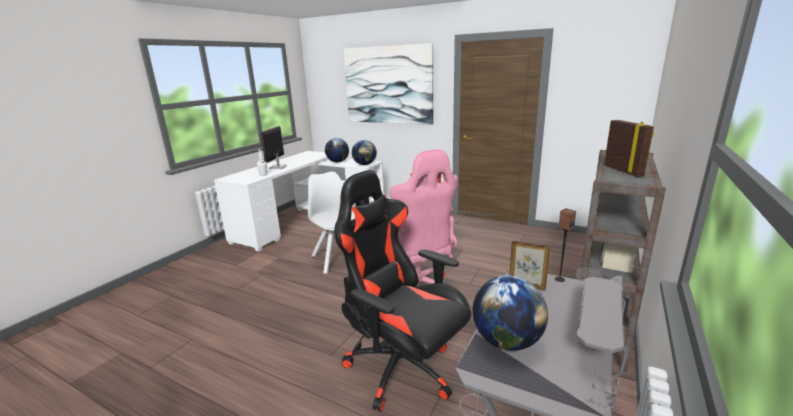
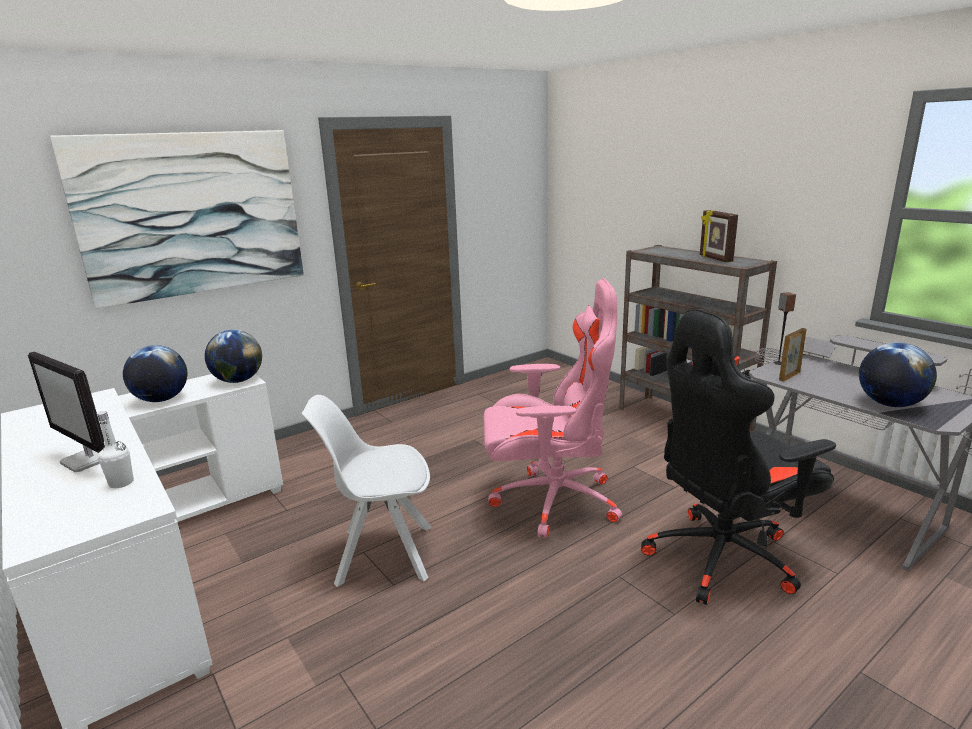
camera: 65 degrees left, 0 degrees up
picture frame [604,120,654,177] -> picture frame turned 120 degrees counterclockwise [700,210,738,262]

